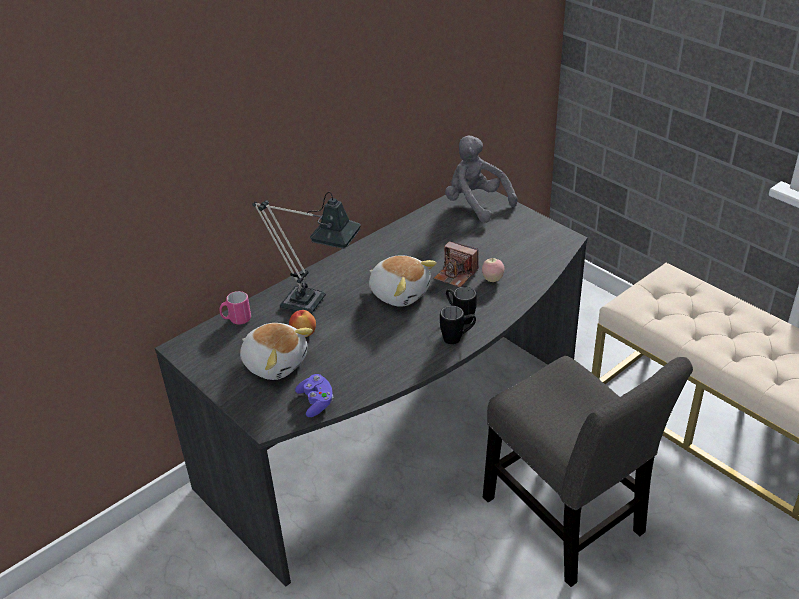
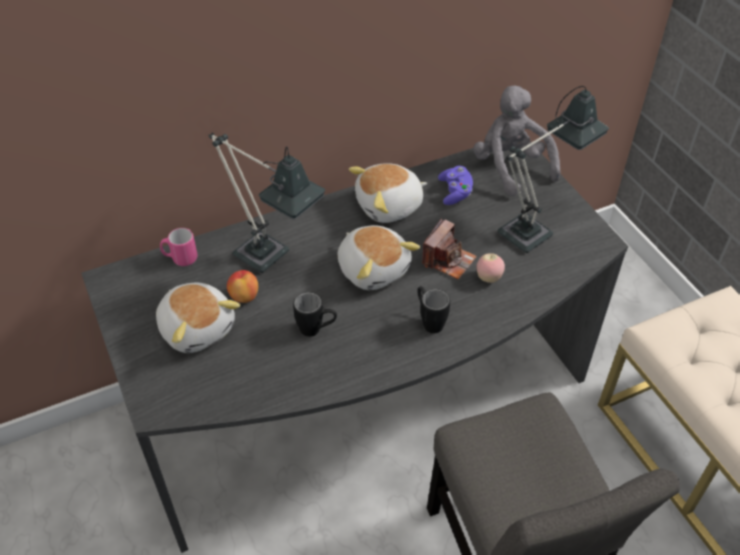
camera: 15 degrees right, 10 degrees up
purple game controller [295,374,334,417] -> purple game controller moved to [438,166,473,205]
camera [434,242,479,287] -> camera turned 105 degrees counterclockwise [422,219,477,279]
black mug [440,306,476,345] -> black mug moved to [293,292,337,337]
none -> plush toy [349,163,427,223]
none -> table lamp [498,86,609,253]

